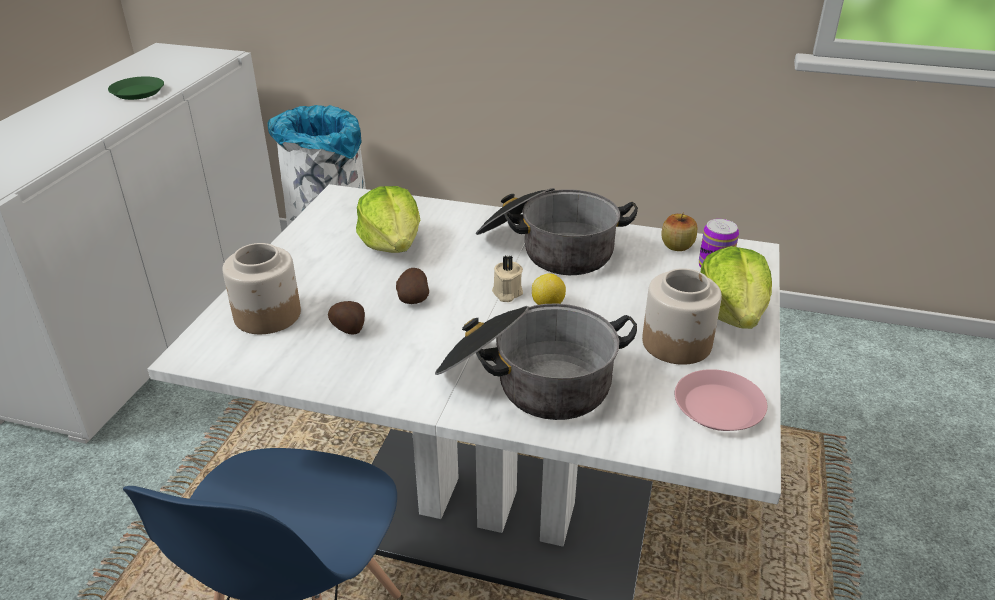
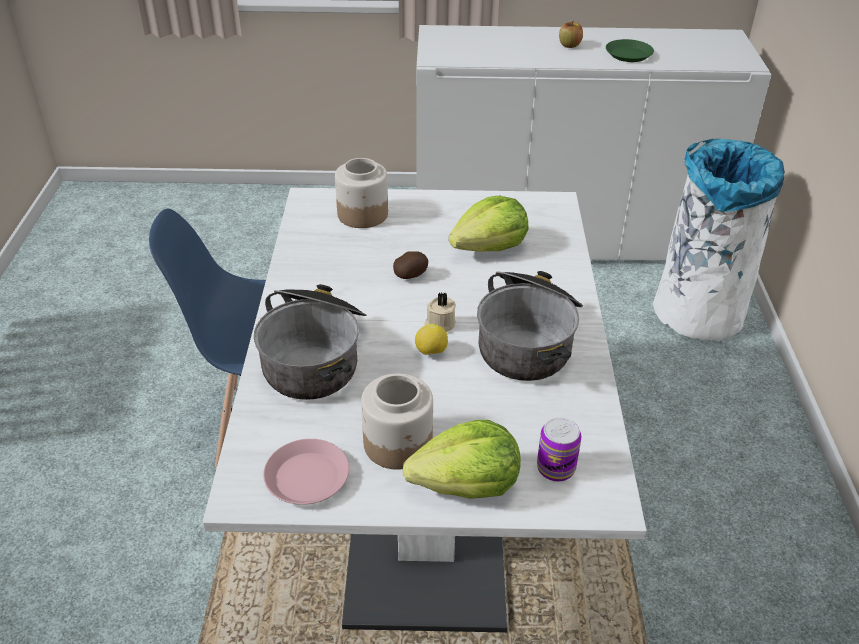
camera: 75 degrees right, 5 degrees up
potato [328,301,365,334] -> none
apple [661,213,697,251] -> apple moved to [559,20,583,48]

